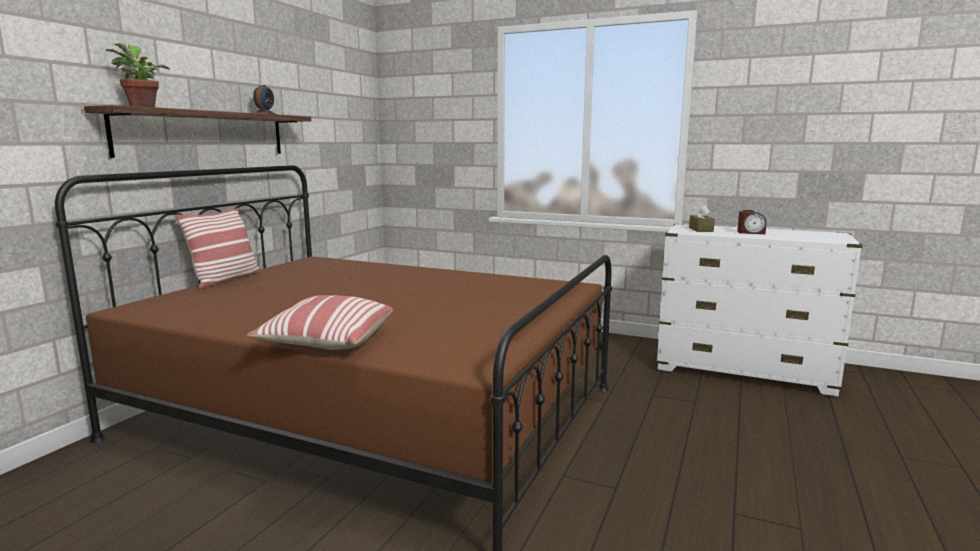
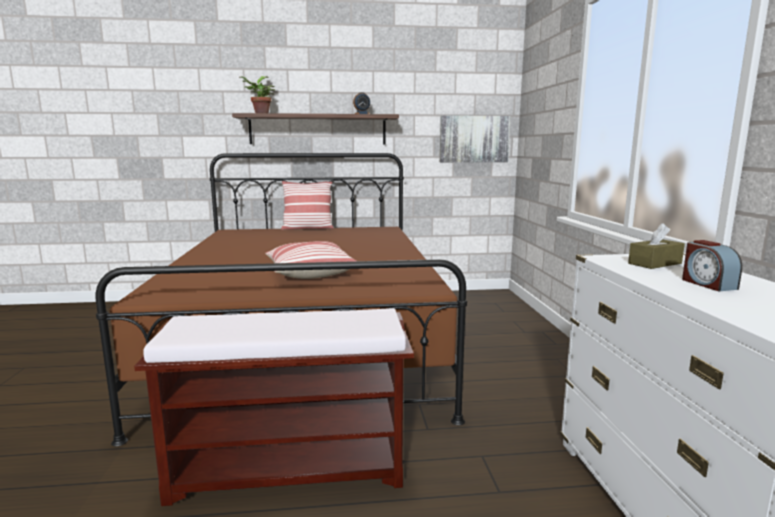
camera: 60 degrees right, 0 degrees up
pillow [247,295,393,350] -> pillow moved to [265,241,356,279]
none -> brown bench [134,308,414,506]
none -> picture [440,115,511,162]

